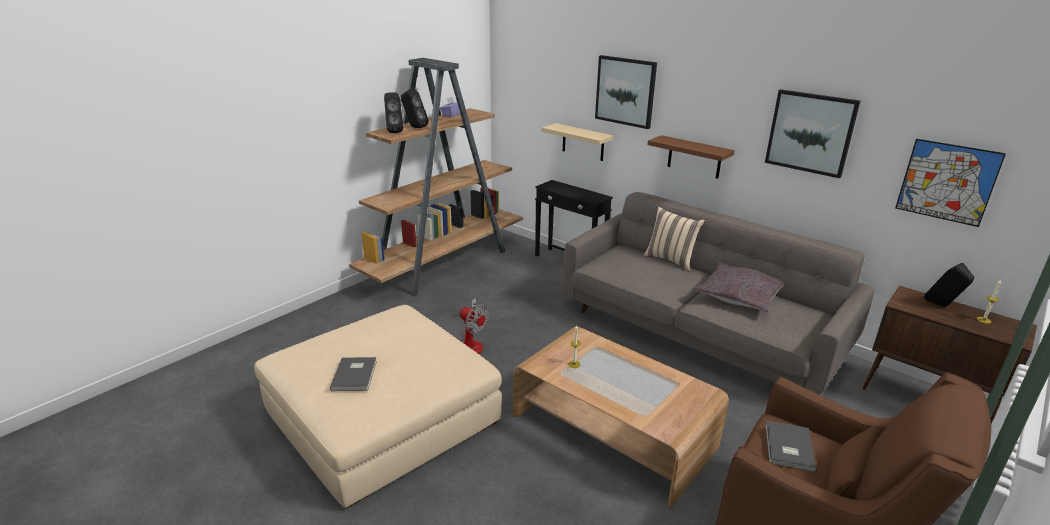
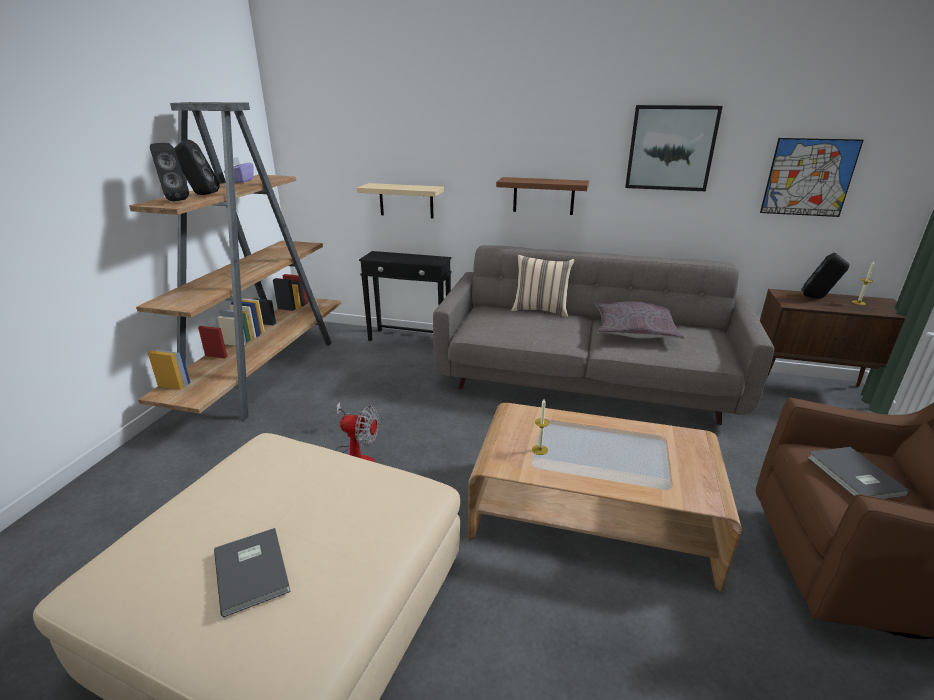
camera: 25 degrees left, 0 degrees up
picture [595,55,657,129] -> none

